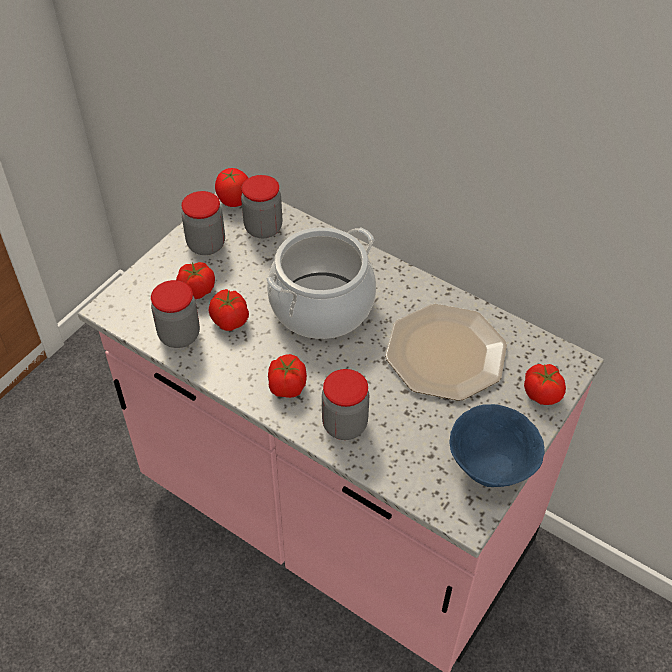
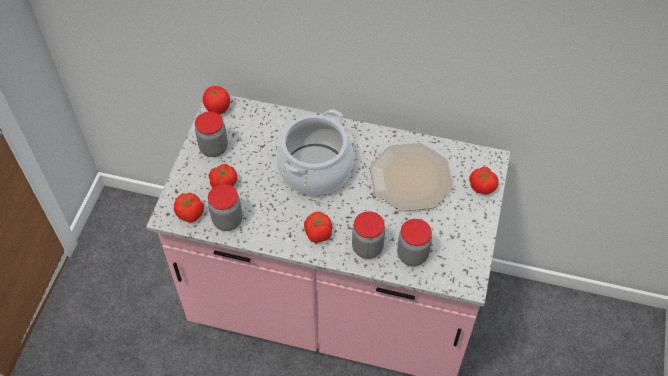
camera: 20 degrees left, 5 degrees up
tomato [209,289,249,331] -> tomato moved to [174,192,204,223]
jar [241,175,282,238] -> jar moved to [397,219,432,266]
blue bowl [449,404,545,487] -> none

